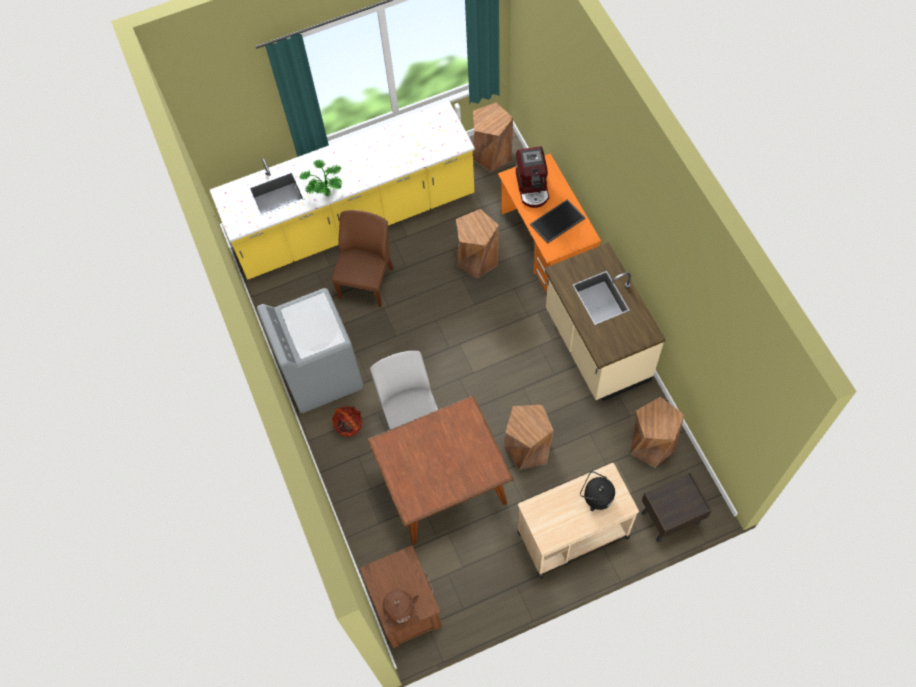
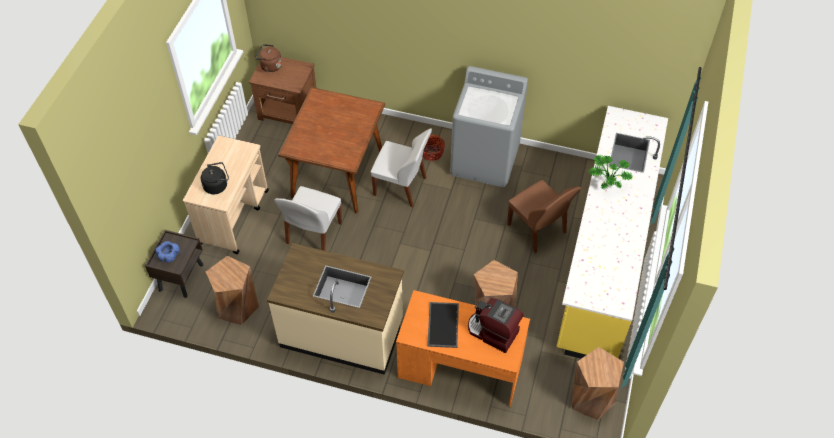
camera: 125 degrees right, 10 degrees down
brown stool [504,405,554,470] -> white chair [274,186,342,251]
none -> blue bowl [155,241,180,263]

